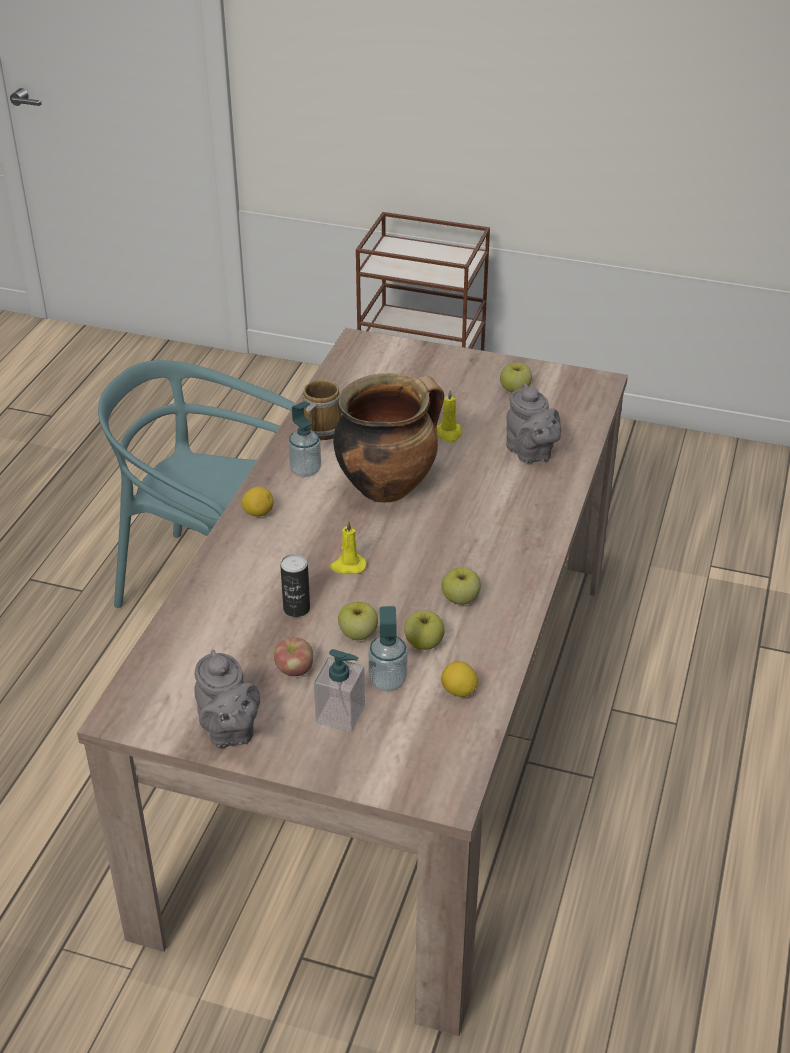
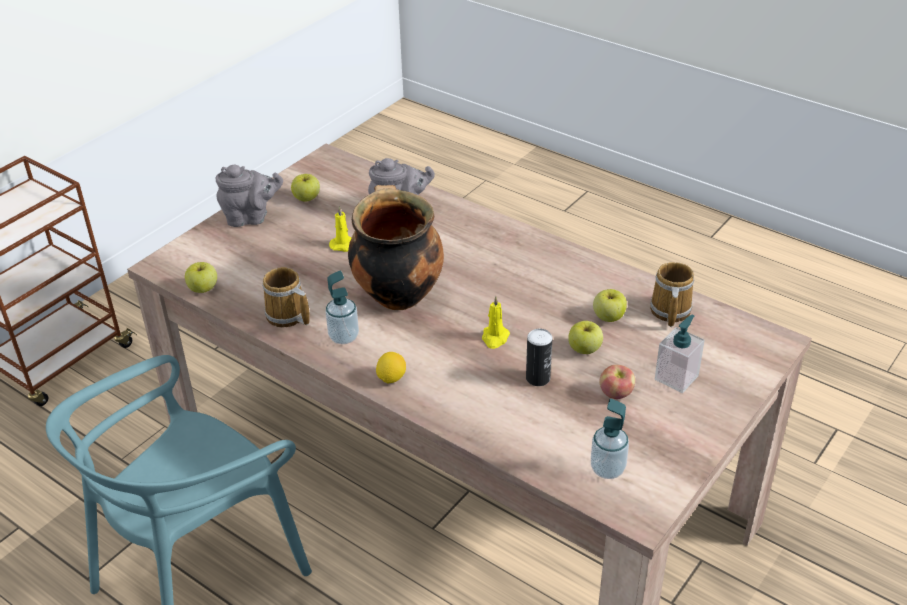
camera: 70 degrees left, 0 degrees up
grey teapot [195,649,260,748] -> grey teapot moved to [216,165,283,227]
soap dispenser [369,606,407,691] -> soap dispenser moved to [591,399,629,479]
lemon [441,661,479,697] -> mug [650,262,694,327]
apple [442,567,481,605] -> apple moved to [185,262,217,293]

